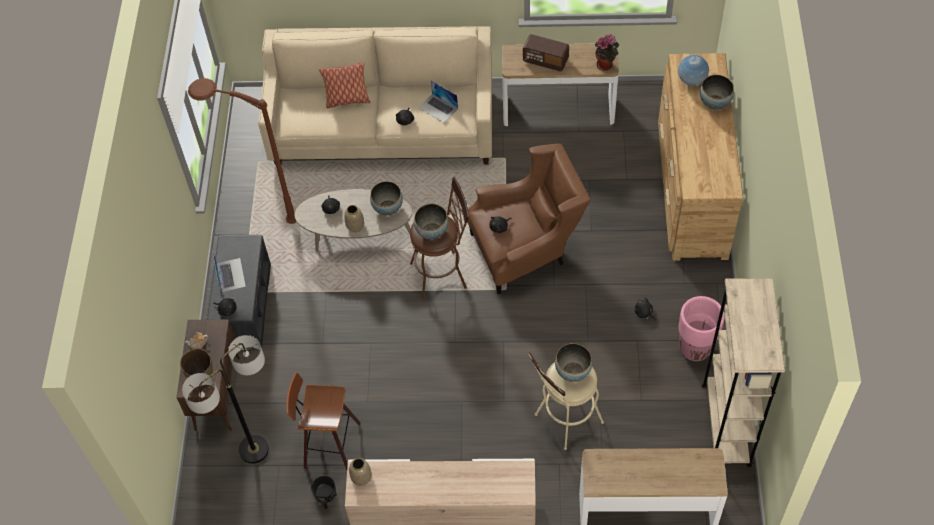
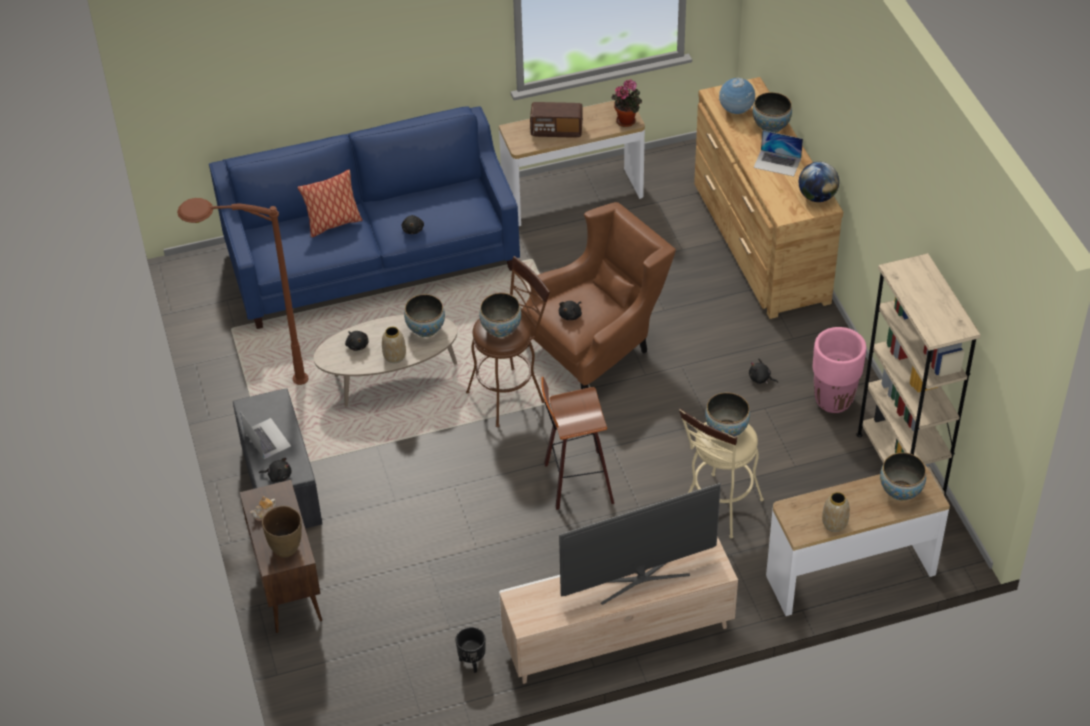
camera: 20 degrees left, 10 degrees down
floor lamp [182,335,269,464] -> none
beige sofa [258,26,492,166] -> blue sofa [209,106,520,329]
stool [287,373,360,470] -> stool moved to [541,377,614,510]
vase [349,458,372,486] -> vase moved to [822,492,850,532]
laptop [419,81,458,123] -> laptop moved to [753,130,803,176]
none -> television [559,483,721,605]
none -> globe [799,162,839,202]
none -> bowl [880,452,926,501]

